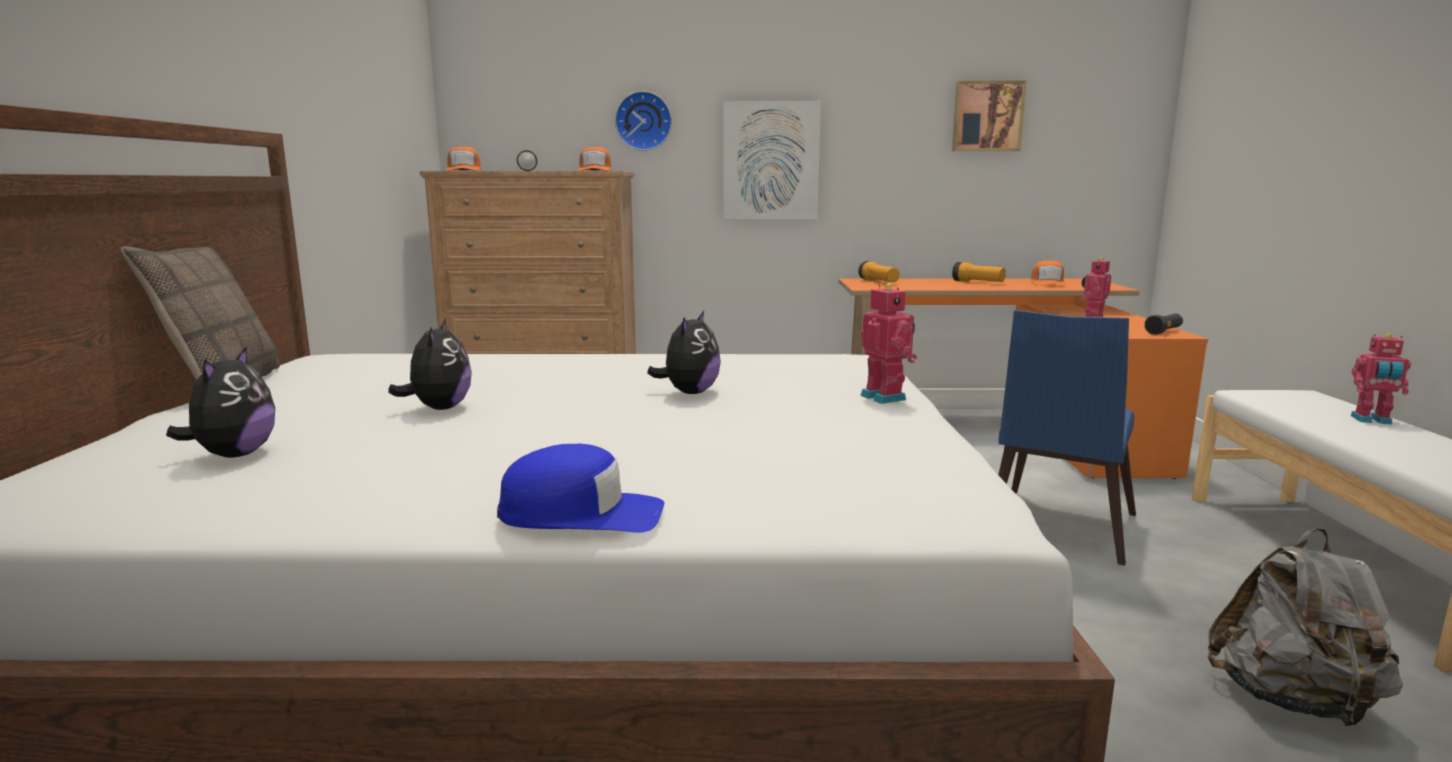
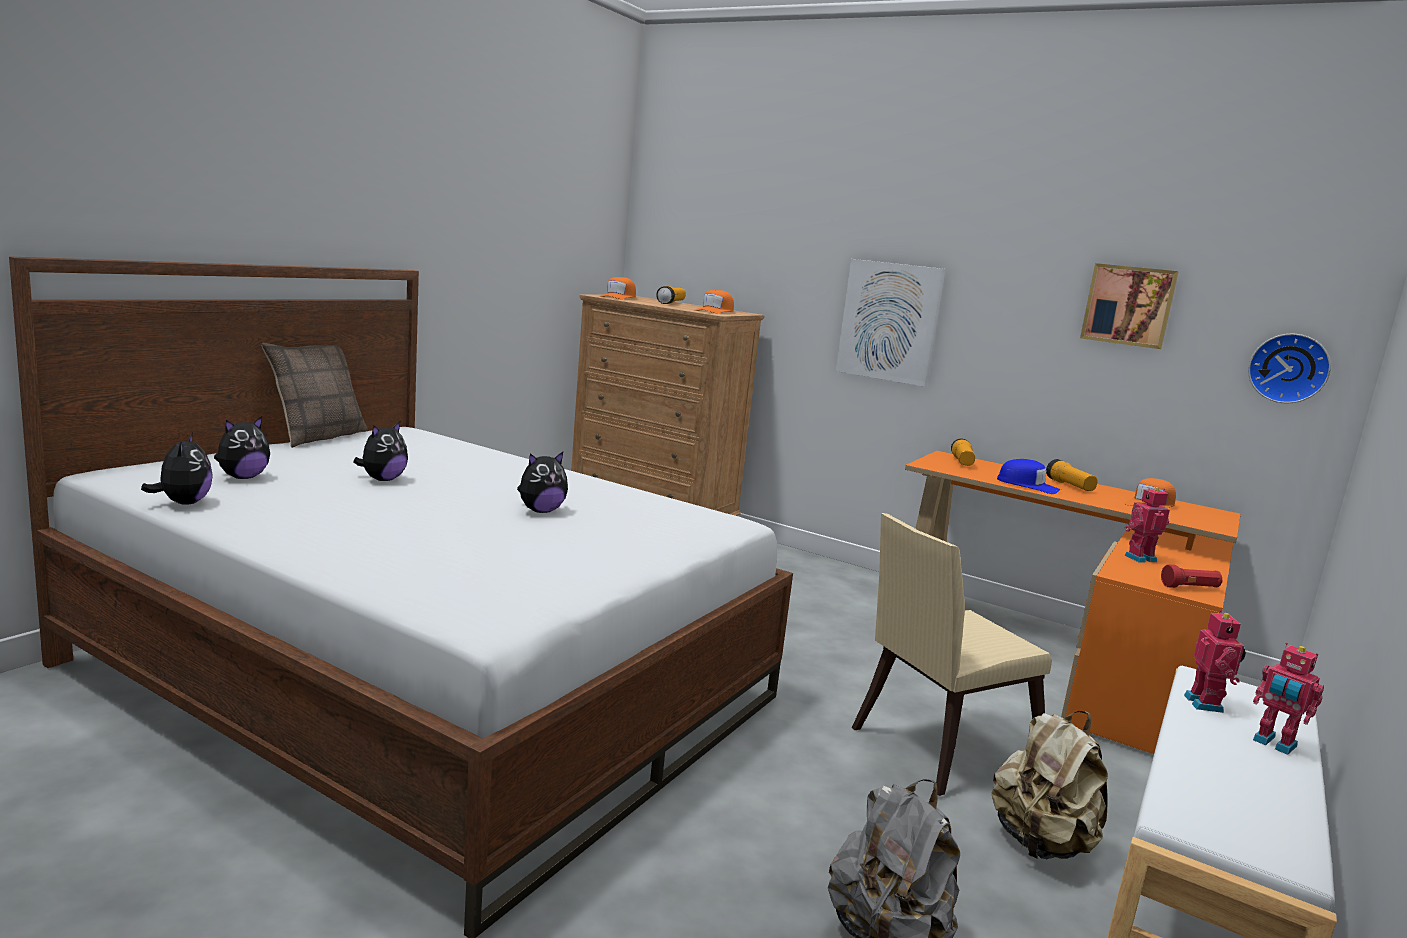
camera: 30 degrees right, 0 degrees up
blue cap [497,444,664,532] -> blue cap moved to [997,459,1061,494]
wall clock [615,91,672,151] -> wall clock moved to [1248,334,1331,403]
toy robot [860,284,917,404] -> toy robot moved to [1184,610,1246,713]
blue chair [998,310,1136,566] -> beige chair [852,513,1052,796]
black flashlight [1144,313,1183,335] -> red flashlight [1161,564,1223,588]
none -> plush toy [141,432,213,505]
none -> beige backpack [991,711,1108,859]

